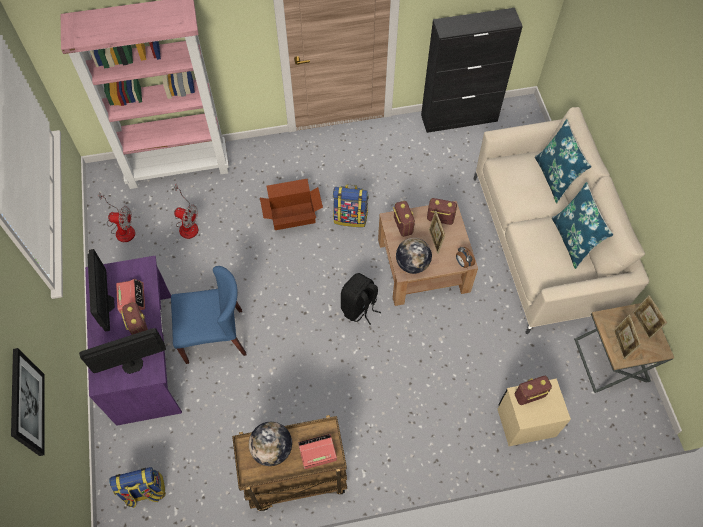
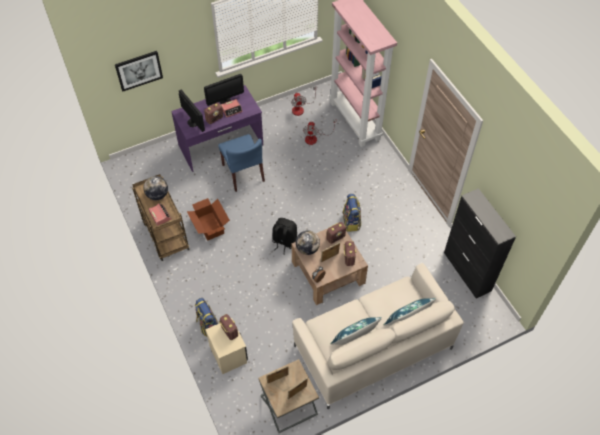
camera: 75 degrees right, 5 degrees down
backpack [109,467,166,508] -> backpack moved to [195,298,219,337]
cardboard box [260,179,323,230] -> cardboard box moved to [187,198,230,241]

